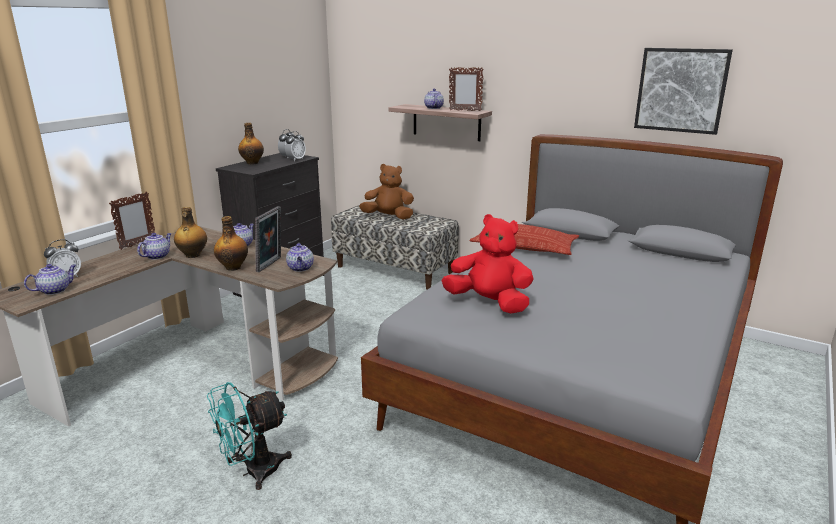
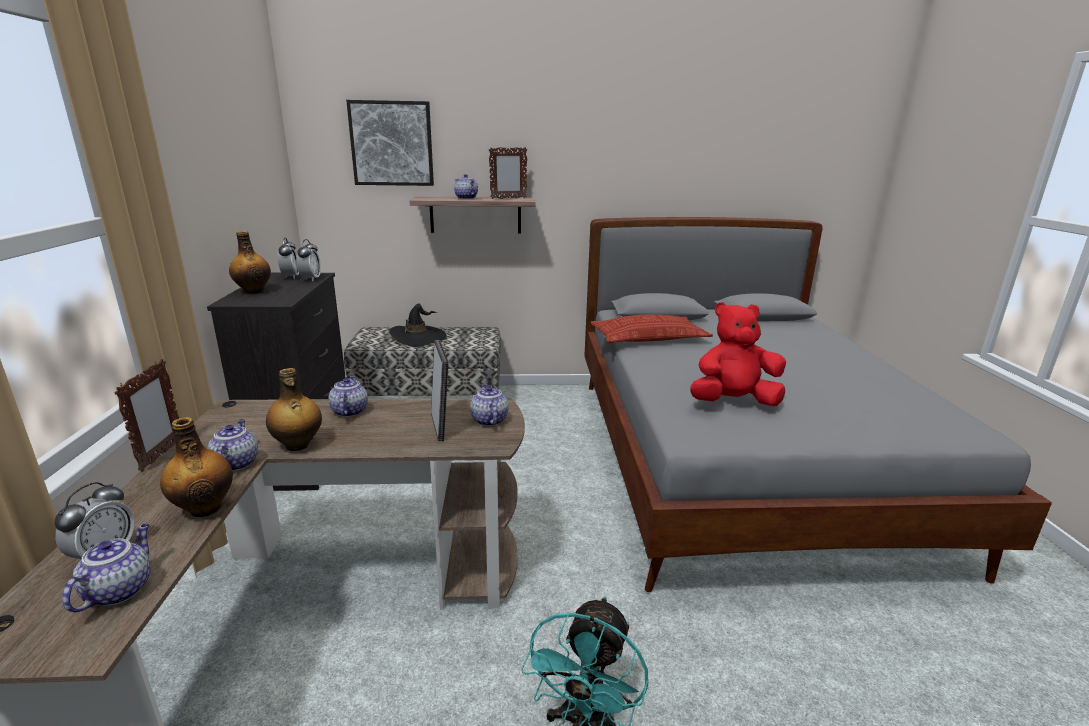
camera: 35 degrees left, 0 degrees up
bottle [214,216,248,271] -> bottle moved to [160,417,233,517]
teapot [286,243,314,272] -> teapot turned 150 degrees counterclockwise [470,384,509,426]
brown plush toy [359,164,414,219] -> black hat [389,303,447,347]
picture [634,48,733,135] -> picture moved to [346,100,434,186]

